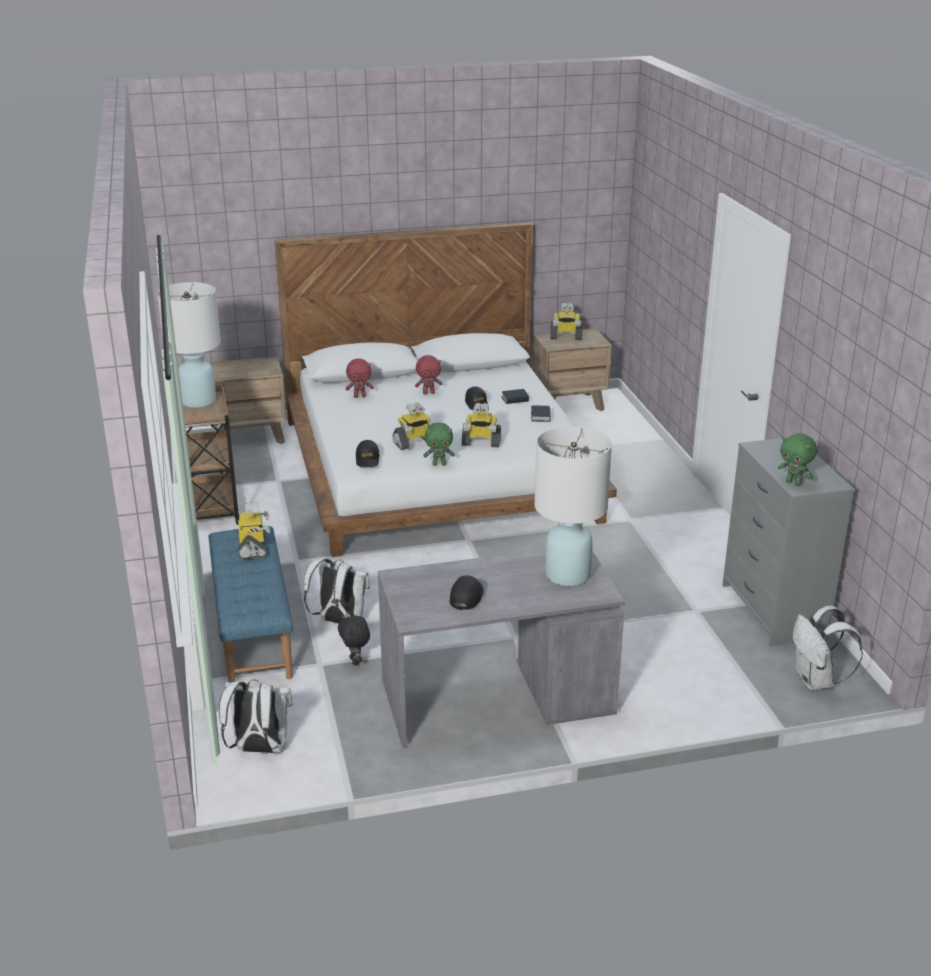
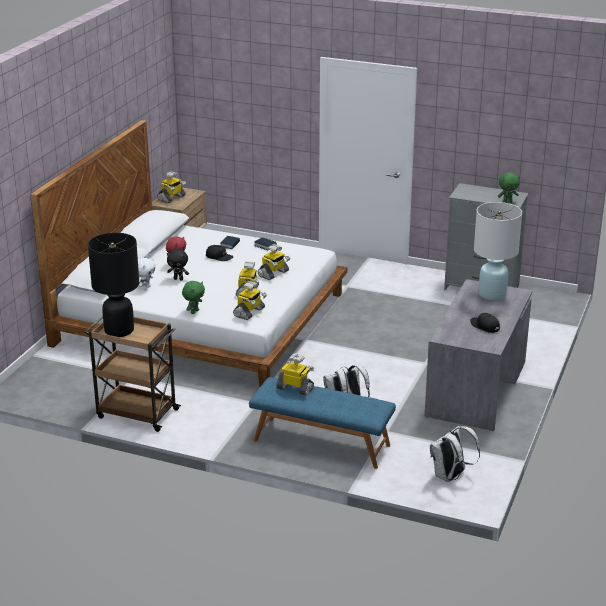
camera: 55 degrees left, 0 degrees up
white table lamp [157,282,221,408] -> black table lamp [88,232,140,337]
brown nightstand [208,356,286,444] -> none
black plush toy [338,615,370,666] -> black plush toy moved to [167,249,189,280]
red plush toy [346,359,374,398] -> white plush toy [138,258,156,290]
black cap [356,440,380,467] -> toy robot [233,281,267,320]
green plush toy [423,422,455,466] -> green plush toy moved to [182,281,205,314]
white backpack [793,605,863,690] -> none

